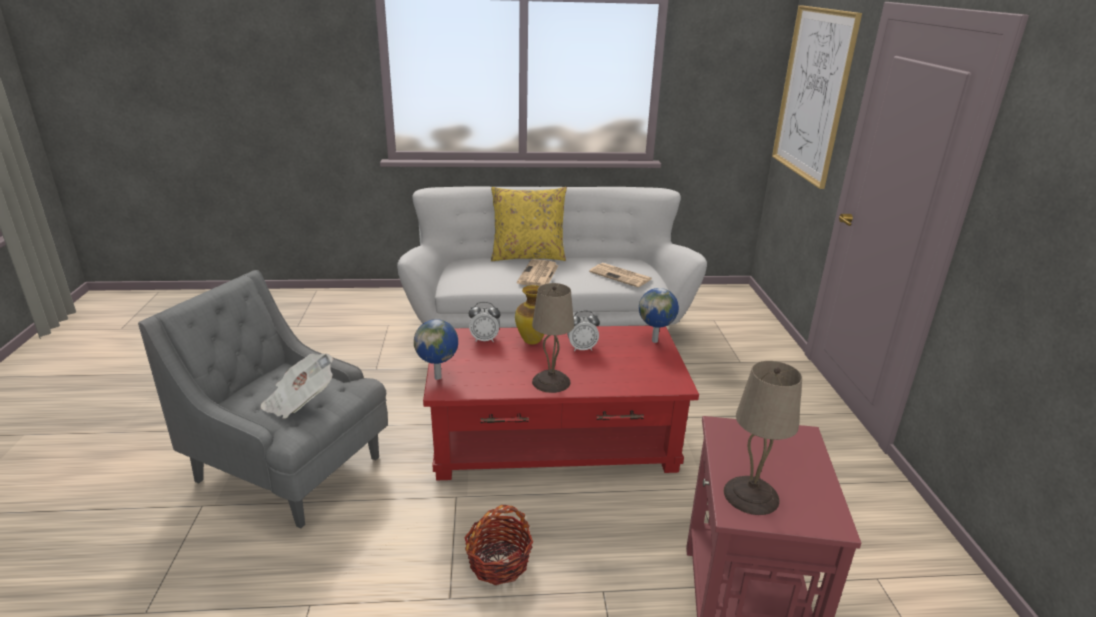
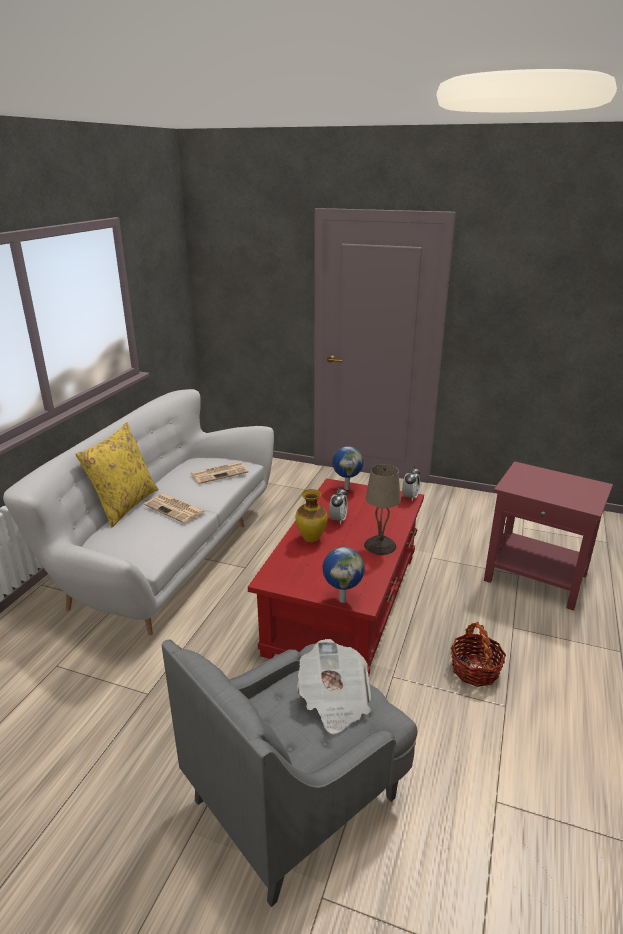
camera: 65 degrees left, 0 degrees up
alarm clock [469,302,501,342] -> alarm clock moved to [402,466,420,501]
beige table lamp [724,361,802,515] -> none
picture [772,5,862,189] -> none

